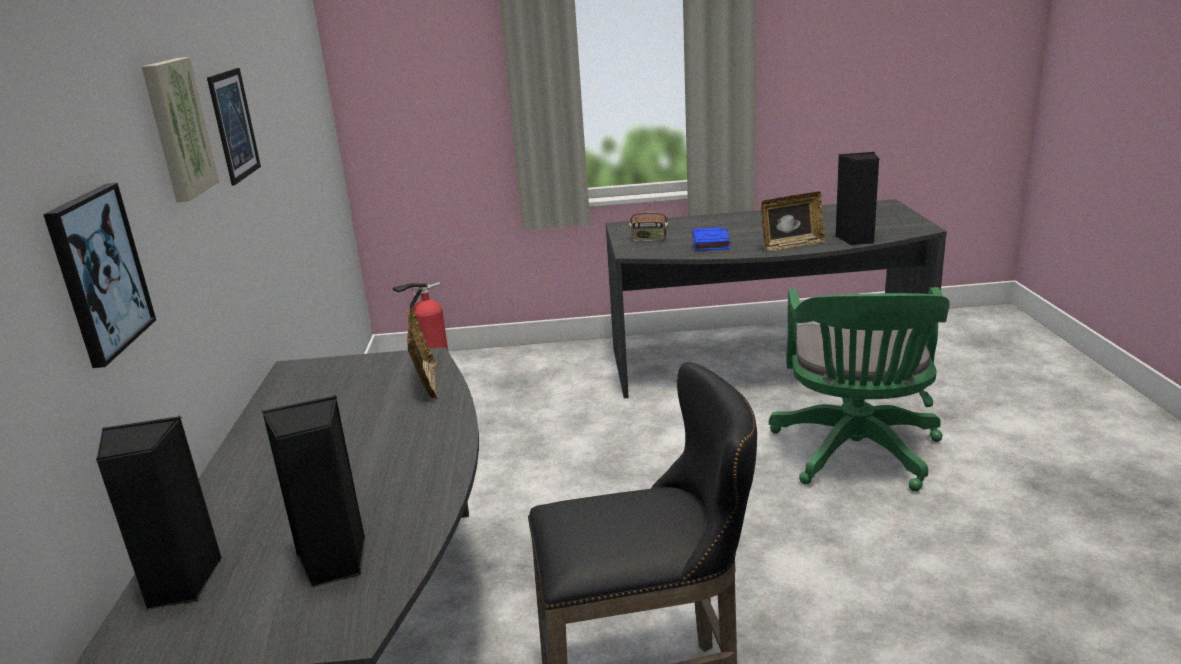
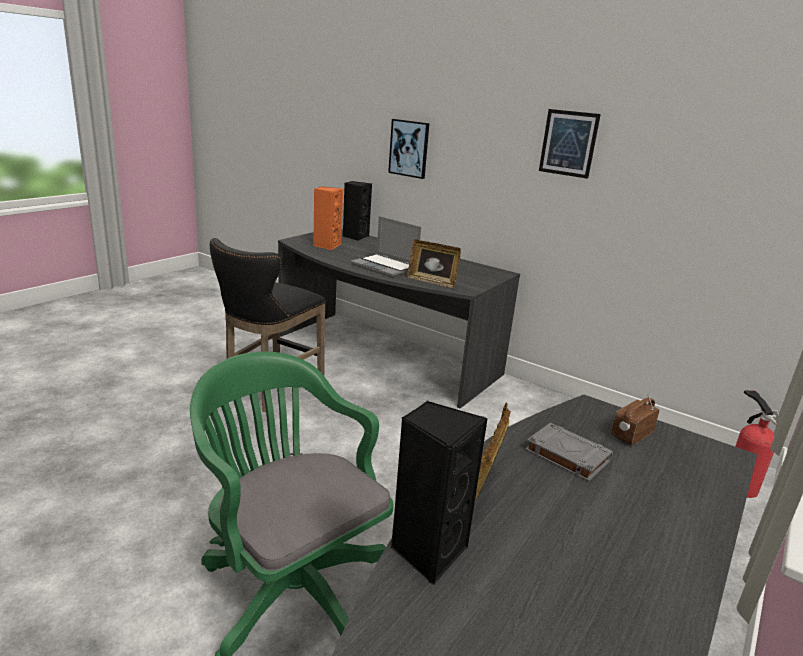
camera: 125 degrees right, 0 degrees up
picture [142,57,219,202] -> none
black speaker [261,394,365,588] -> orange speaker [313,186,343,250]
blue book [692,227,730,251] -> grey book [525,423,613,482]
none -> laptop [351,216,421,277]

